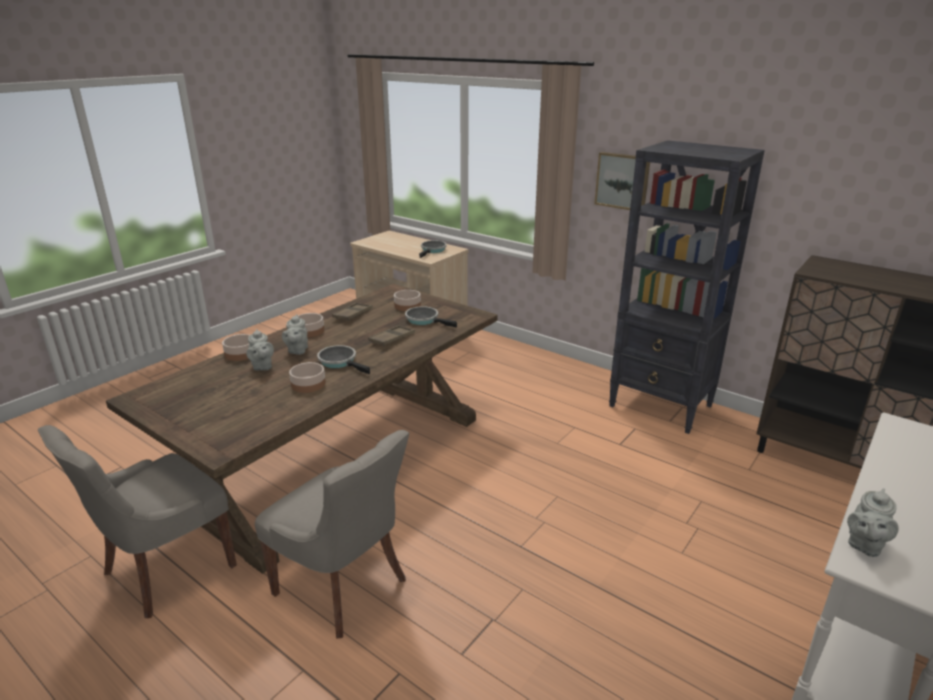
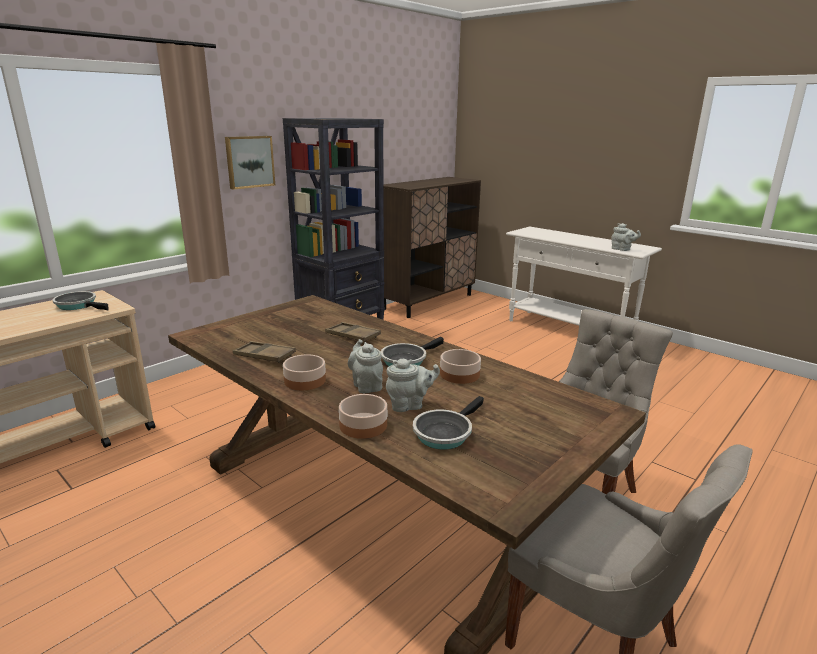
camera: 85 degrees left, 5 degrees down
grey teapot [282,314,308,355] -> grey teapot turned 120 degrees counterclockwise [348,339,383,393]
bowl [394,290,421,311] -> none
frying pan [405,306,457,328] -> frying pan moved to [413,396,484,450]

